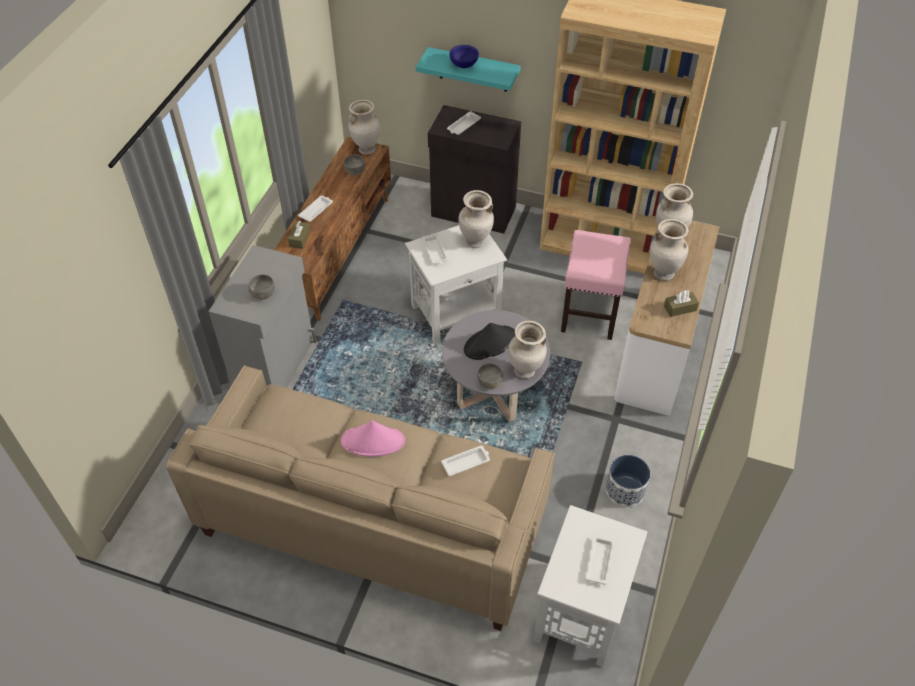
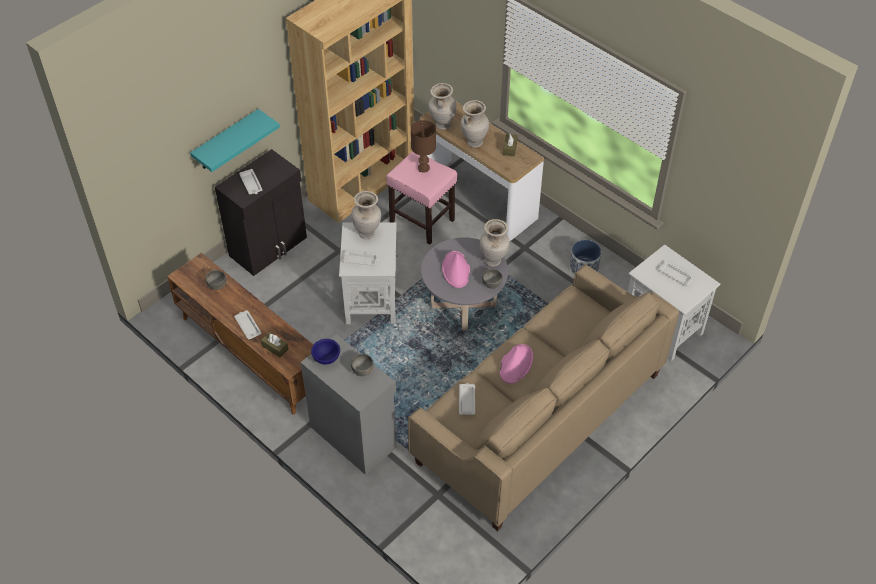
camera: 65 degrees left, 0 degrees up
beige vase [349,100,380,154] -> none
white tray [441,446,490,476] -> white tray moved to [459,383,475,415]
blue bowl [449,45,479,68] -> blue bowl moved to [311,339,340,365]
black hat [464,323,515,360] -> pink hat [442,251,470,288]
none -> brown table lamp [411,120,436,173]

